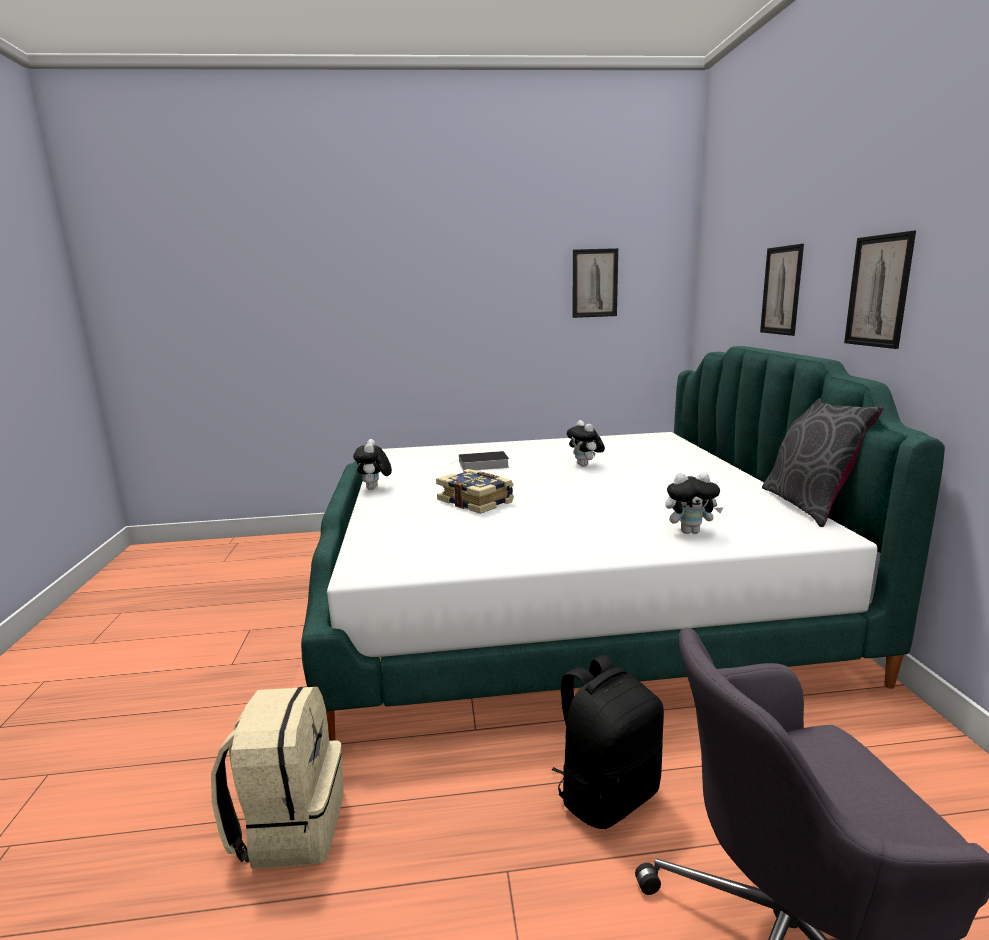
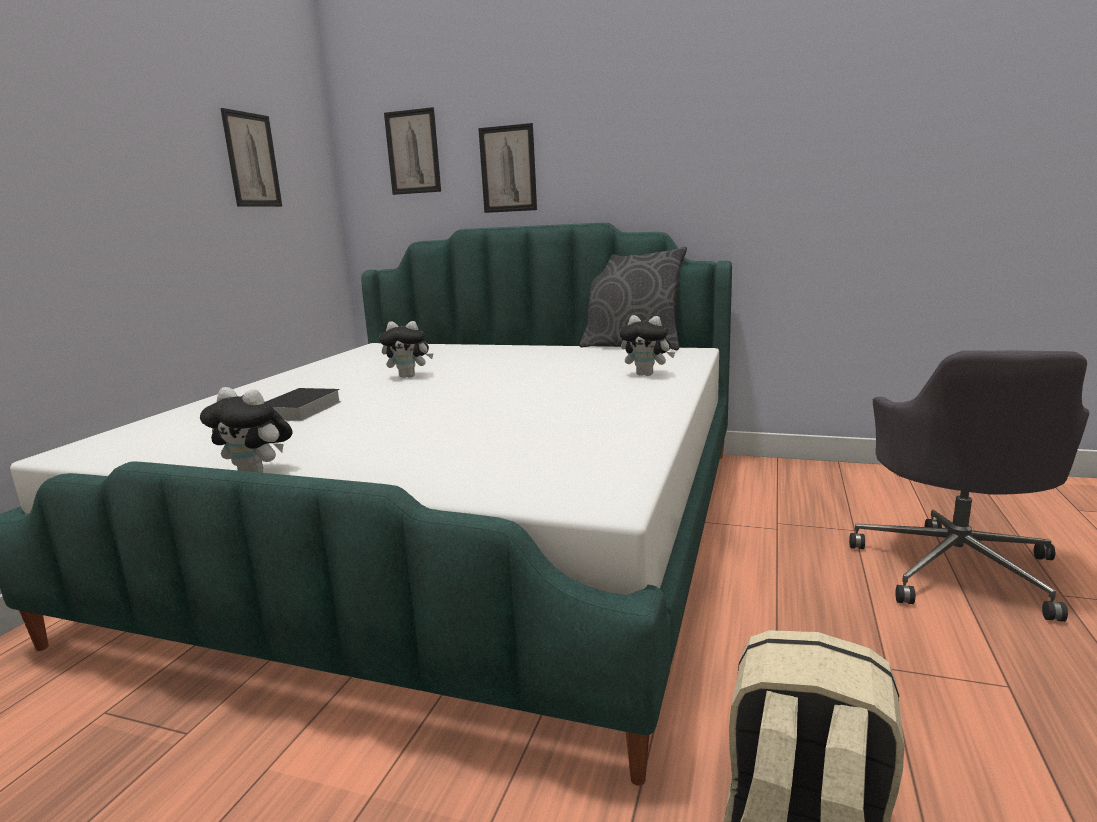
camera: 65 degrees left, 0 degrees up
book [436,469,514,514] -> none
black backpack [552,655,664,829] -> none
plush toy [665,472,723,534] -> plush toy turned 90 degrees clockwise [620,315,675,376]
picture [844,230,916,349] -> picture moved to [384,107,441,195]

